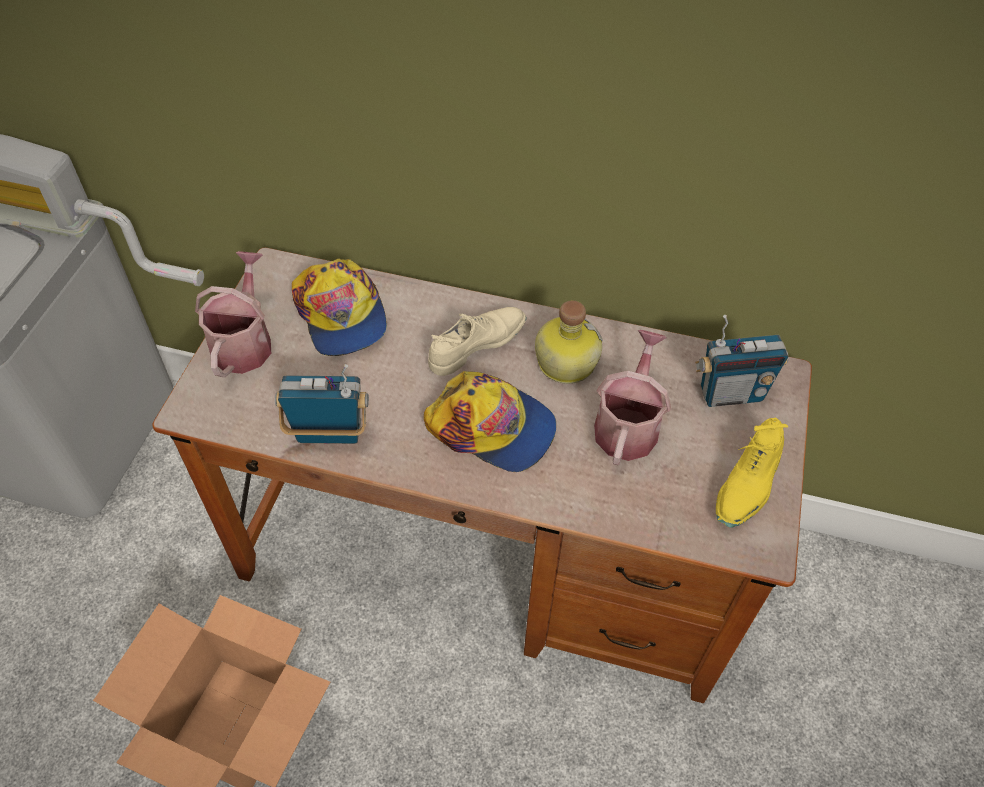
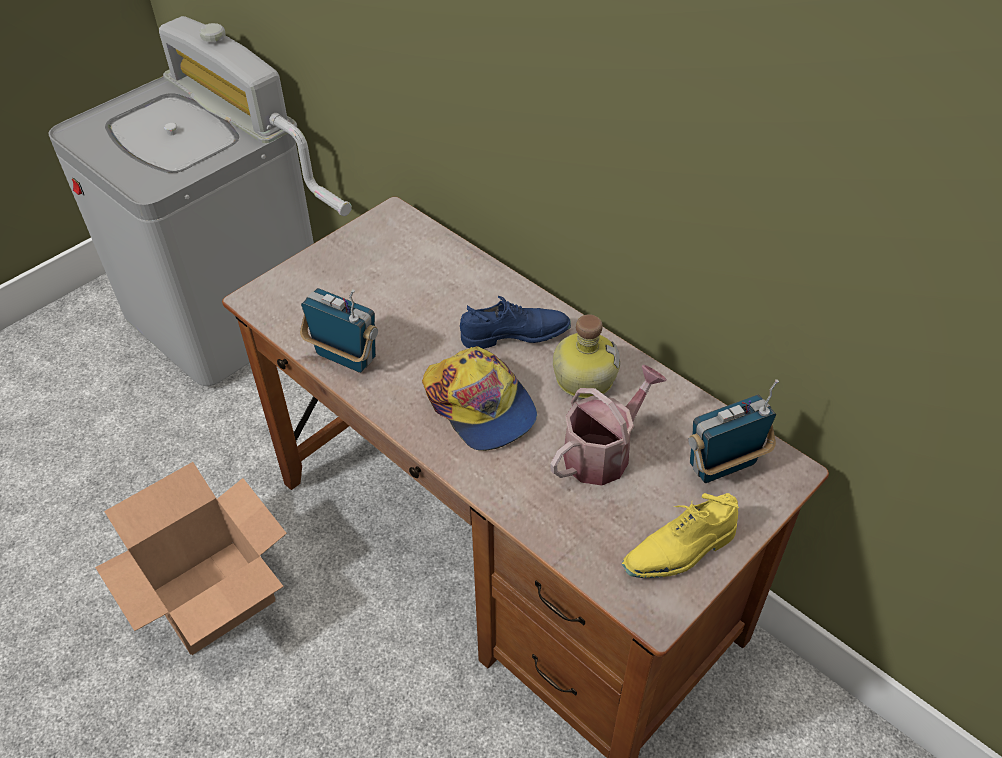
camera: 30 degrees right, 5 degrees down
watering can [195,251,271,377] -> none
cap [292,259,387,356] -> none
beige shoe [428,307,527,376] -> blue shoe [460,296,571,349]
radio [695,315,789,407] -> radio turned 135 degrees clockwise [688,379,779,483]

